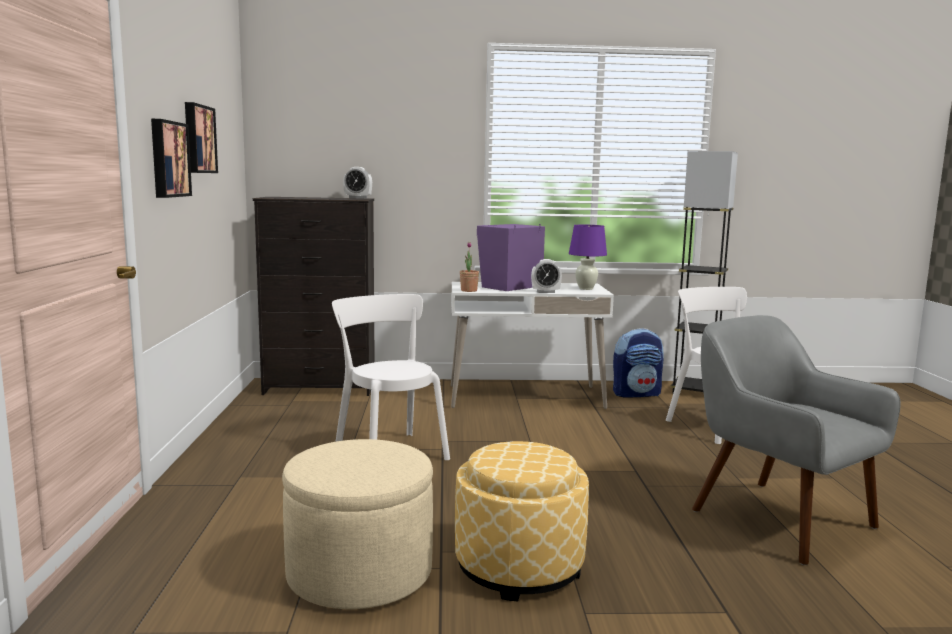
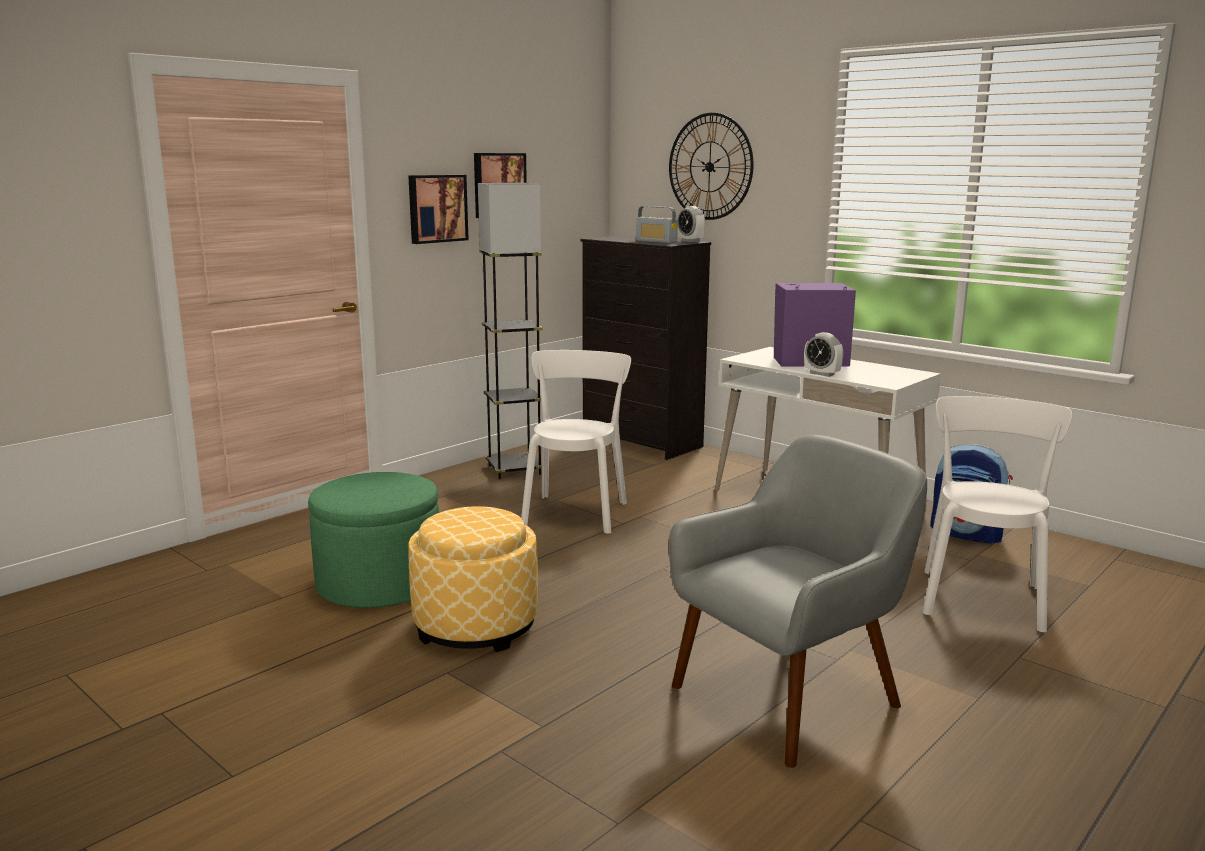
camera: 45 degrees right, 5 degrees up
beige ottoman [282,439,433,609] -> green ottoman [308,472,439,608]
potted plant [460,242,479,292] -> none
purple table lamp [569,225,607,290] -> none
grey floor lamp [670,151,738,393] -> grey floor lamp moved to [478,183,543,479]
grey armchair [692,315,901,565] -> grey armchair turned 45 degrees clockwise [669,435,927,768]
none -> radio [636,206,678,243]
none -> wall clock [669,113,754,220]

